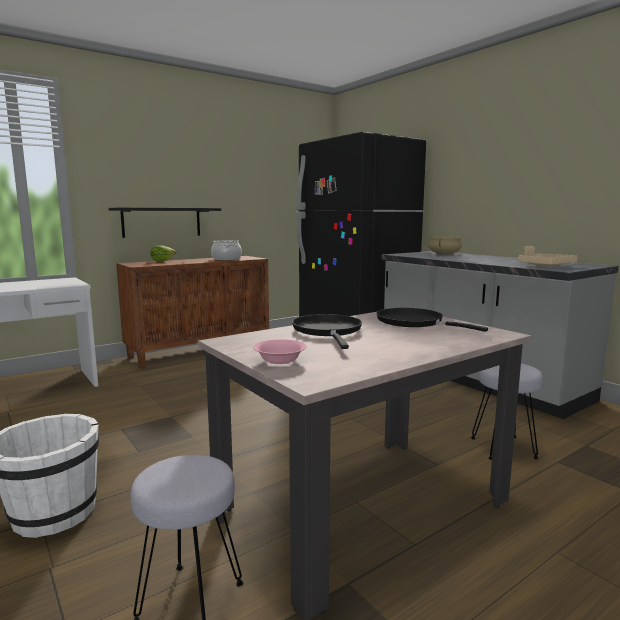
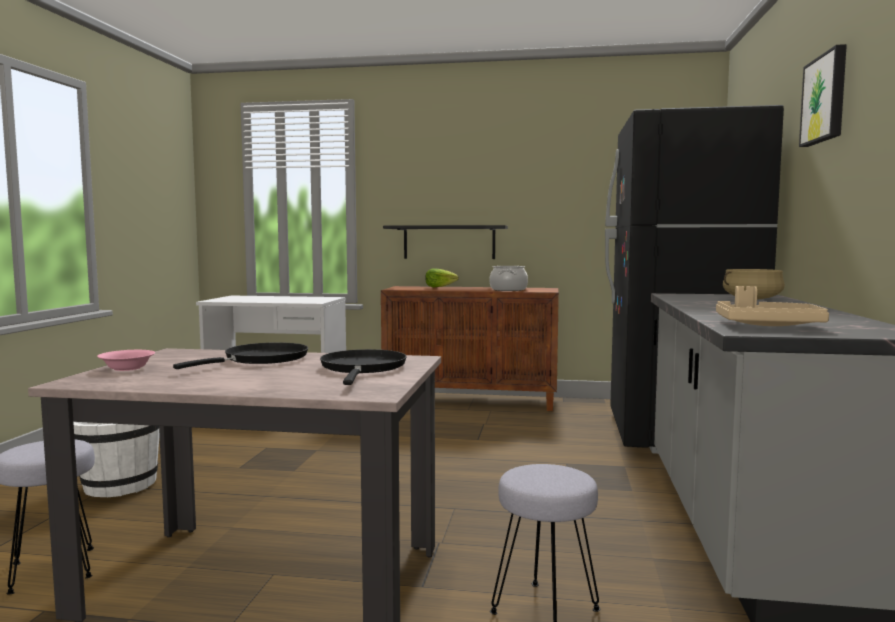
camera: 45 degrees right, 5 degrees down
none -> picture [799,44,847,147]

